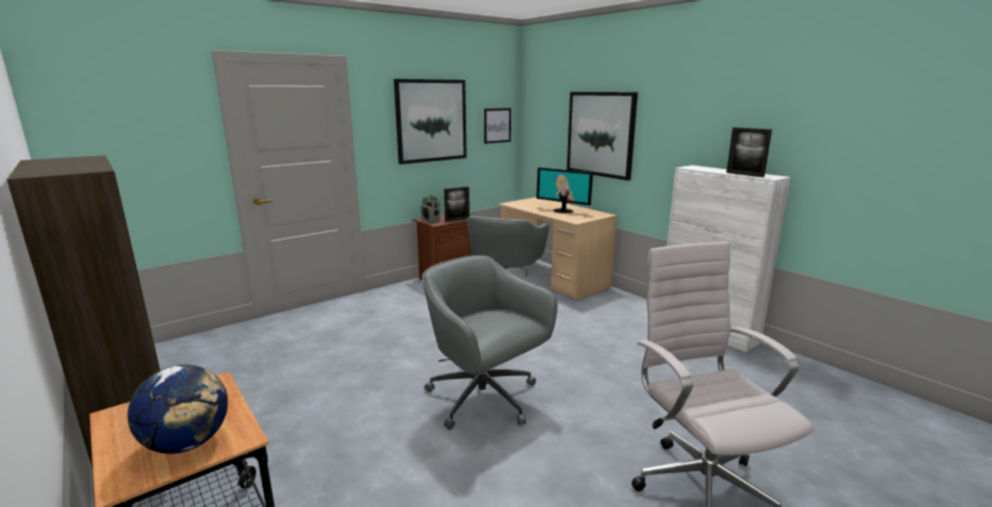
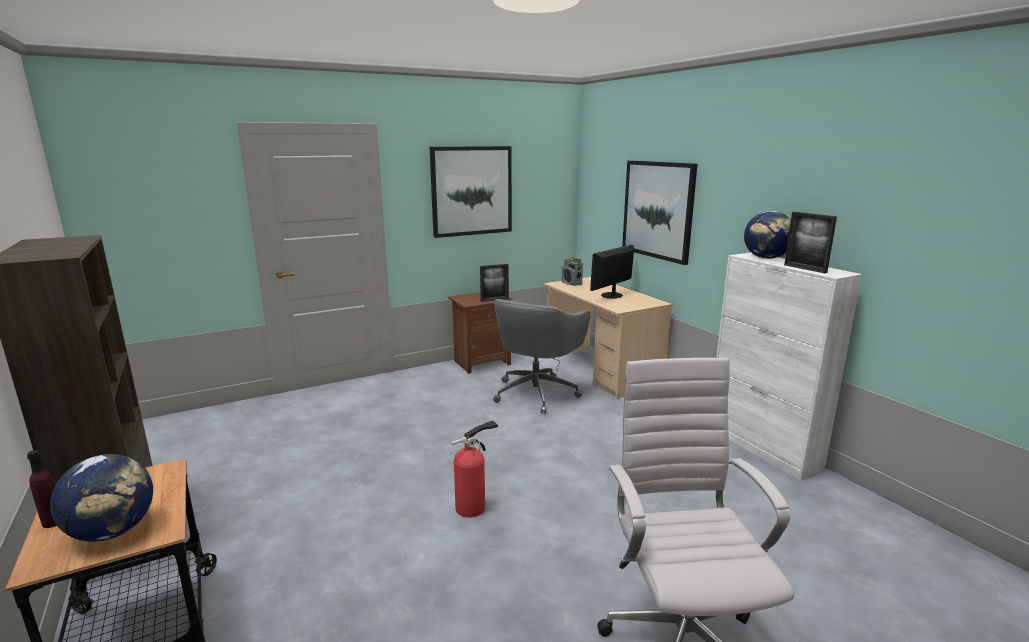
camera: 10 degrees right, 0 degrees up
radio [420,195,440,223] -> radio moved to [562,256,583,286]
grey office chair [422,255,558,430] -> fire extinguisher [451,420,498,518]
picture [484,108,511,144] -> none
monitor [536,167,593,213] -> monitor turned 90 degrees clockwise [590,245,634,298]
none -> purple bottle [27,450,57,528]
none -> globe [744,211,791,259]

